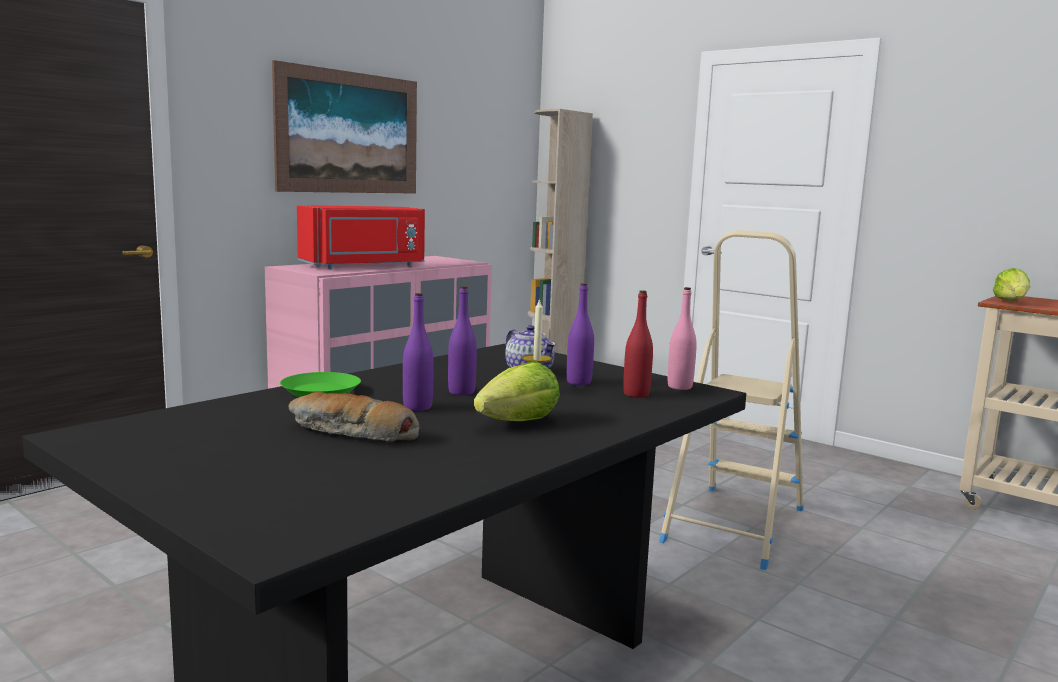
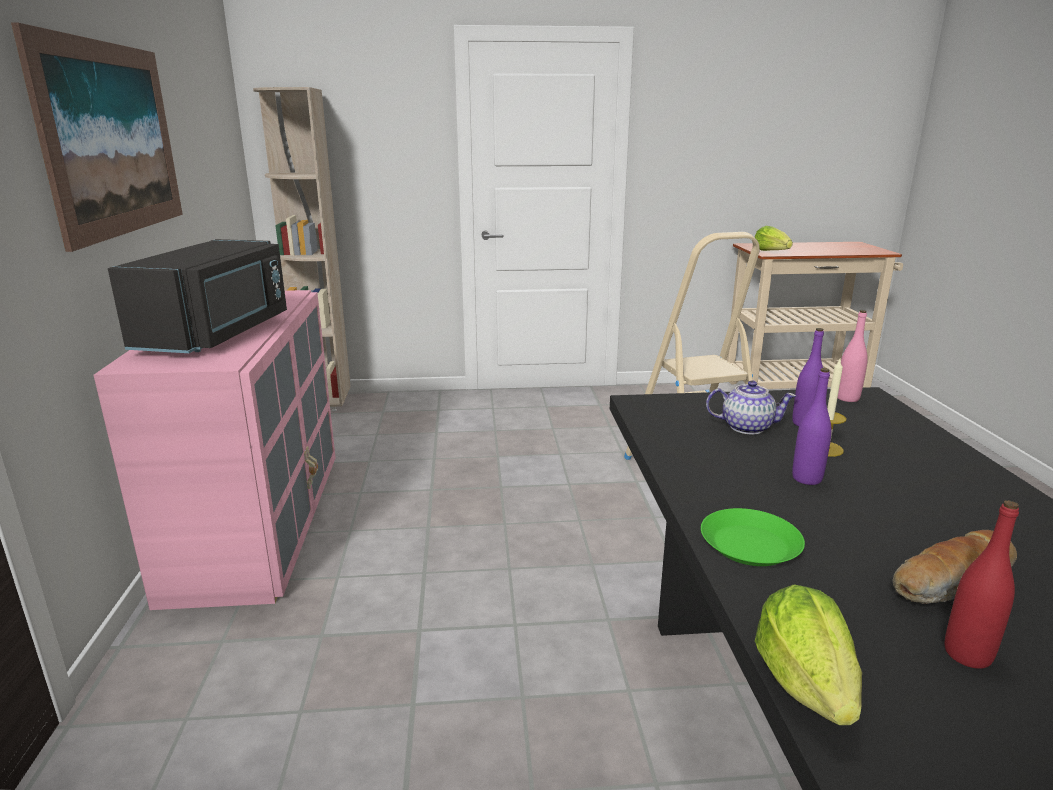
camera: 45 degrees left, 10 degrees up
red microwave [297,205,425,269] -> black microwave [108,239,287,353]
purple bottle [403,293,434,411] -> none
lettuce [474,362,560,421] -> lettuce moved to [755,585,862,725]
red bottle [623,290,653,398] -> red bottle moved to [945,500,1019,669]

